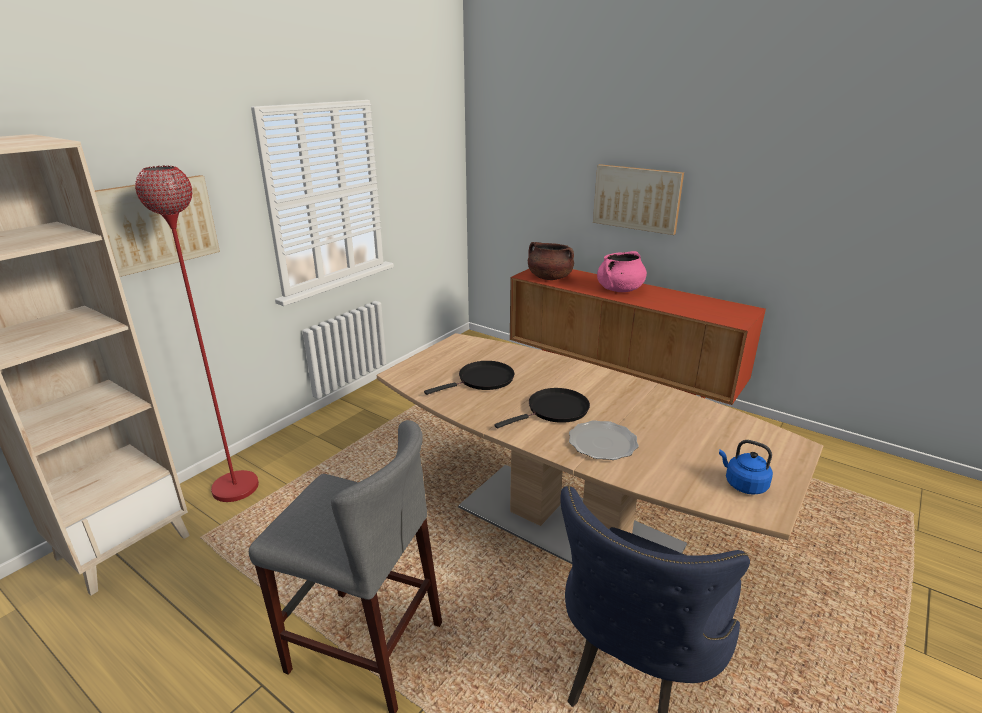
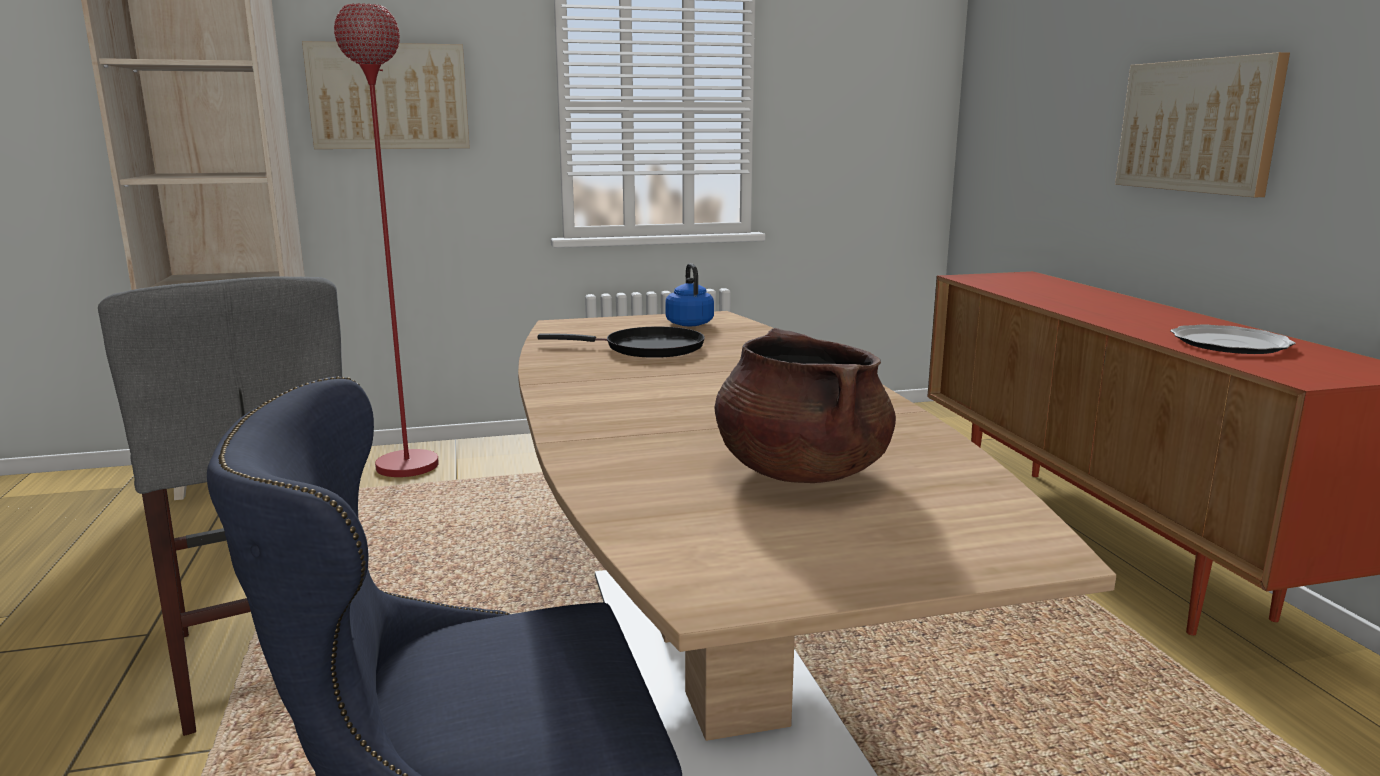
camera: 40 degrees right, 10 degrees down
black frying pan [494,388,590,429] -> none
brown cooking pot [528,242,574,280] -> brown cooking pot moved to [714,328,896,483]
plate [569,420,639,460] -> plate moved to [1170,324,1296,354]
pink cooking pot [597,251,647,292] -> none
blue kettle [719,440,773,495] -> blue kettle moved to [665,263,714,326]

